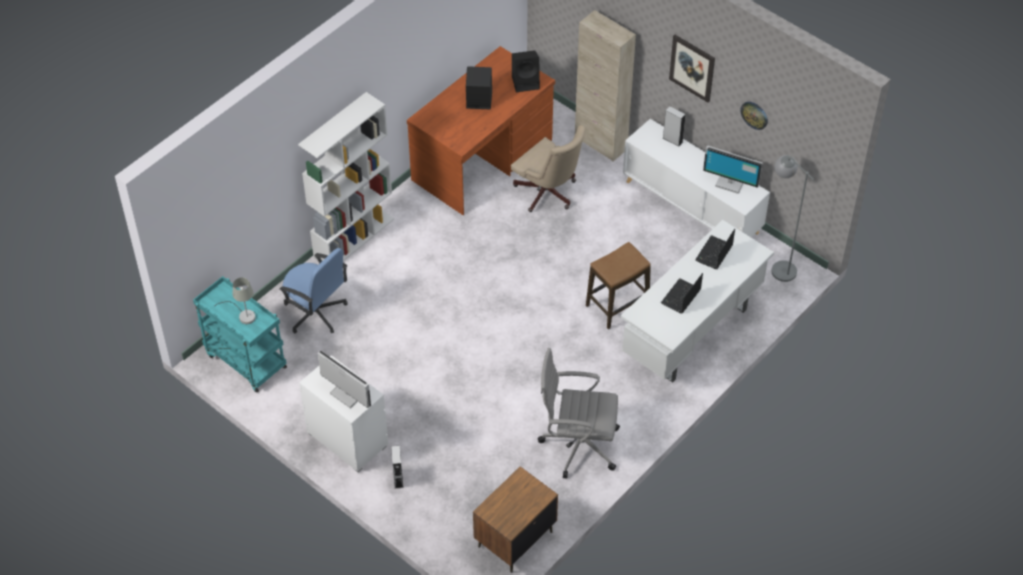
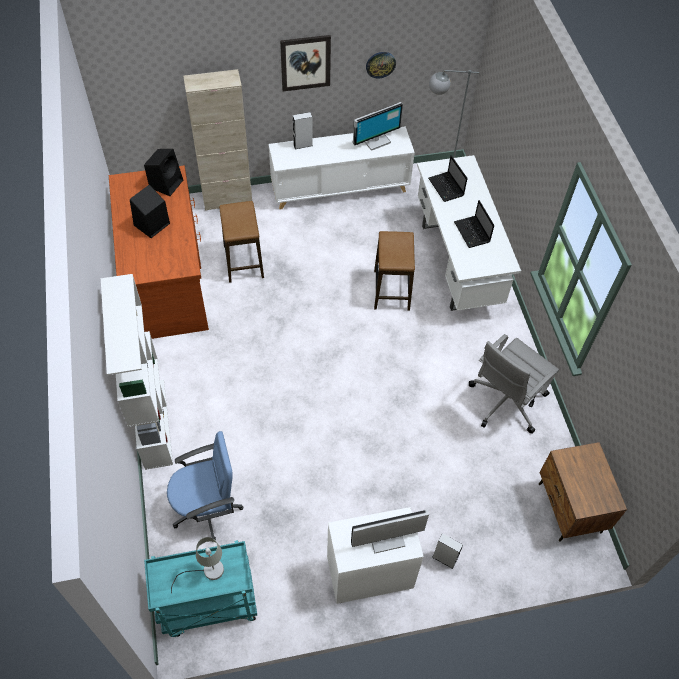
camera: 55 degrees left, 5 degrees up
beige office chair [511,125,586,212] -> stool [219,201,264,283]

